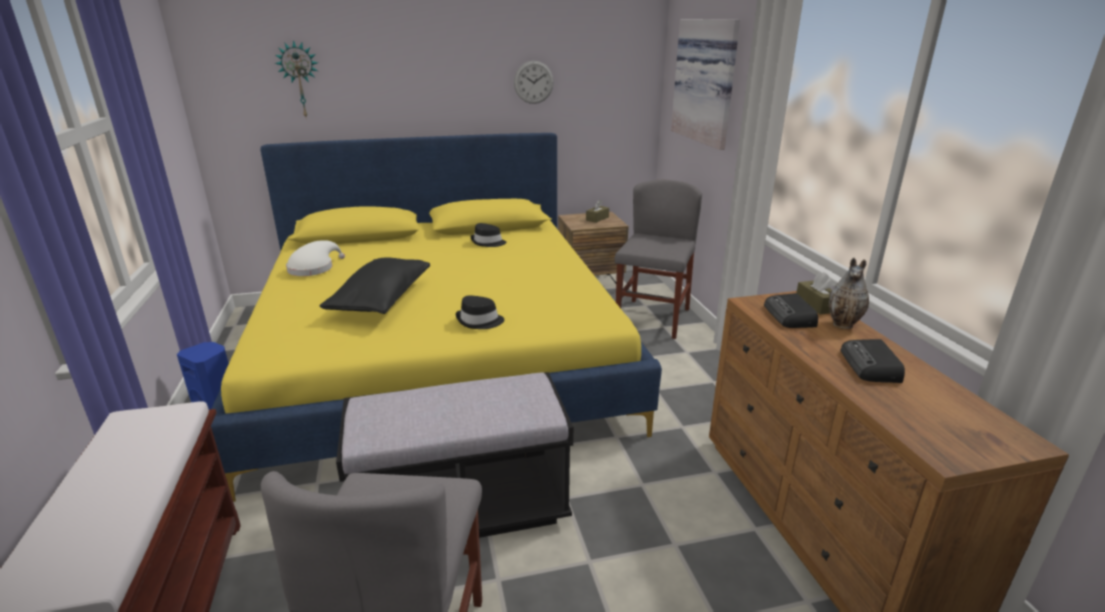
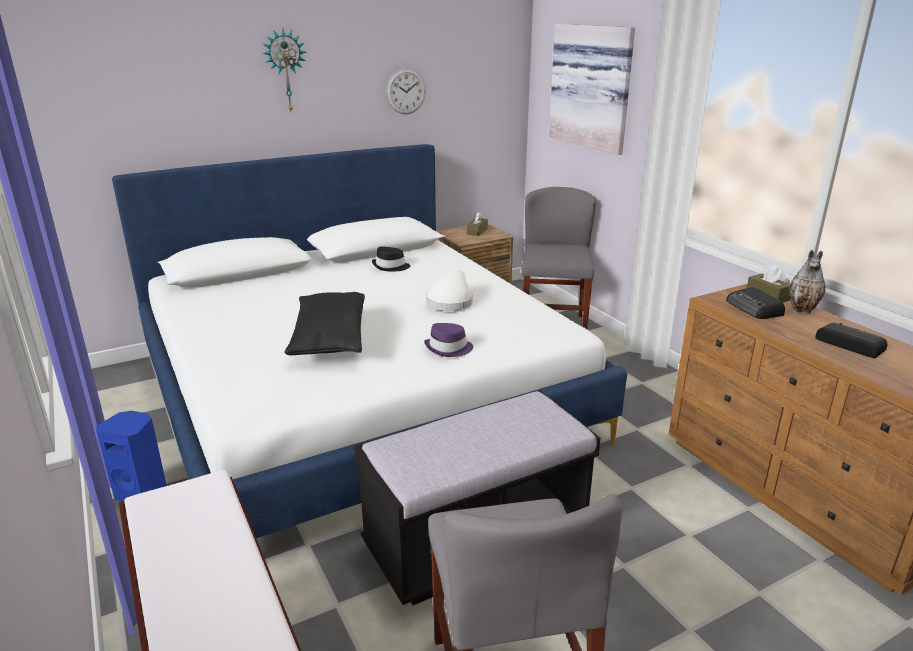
camera: 15 degrees left, 0 degrees up
yellow bed [211,133,662,502] -> white bed [112,144,627,538]
wall clock [275,40,318,117] -> wall clock moved to [263,29,306,112]
white hat [286,240,345,276] -> white hat moved to [426,270,473,311]
black hat [456,295,504,329] -> purple hat [424,323,473,357]
radio [840,339,905,383] -> radio turned 150 degrees clockwise [815,323,887,358]

